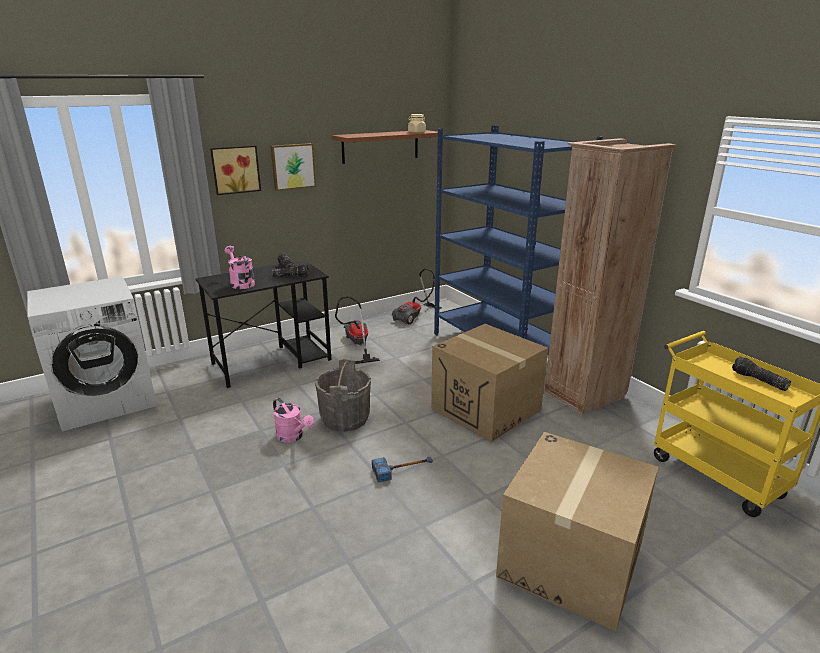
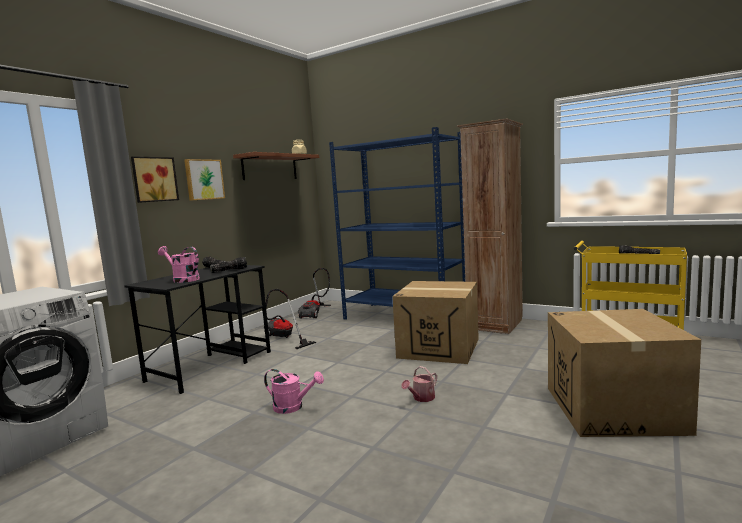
camera: 25 degrees left, 15 degrees down
grey bucket [315,359,371,432] -> none
hammer [372,456,433,483] -> watering can [401,366,437,402]

